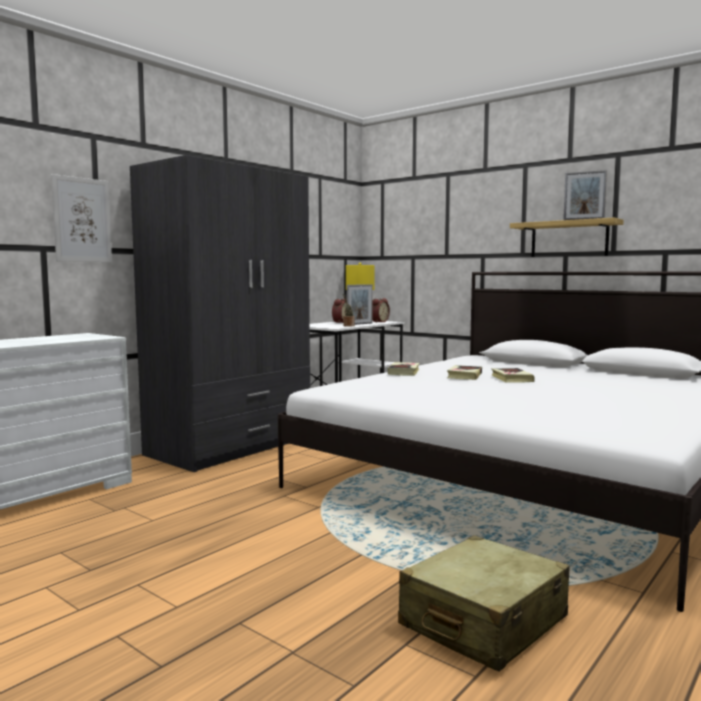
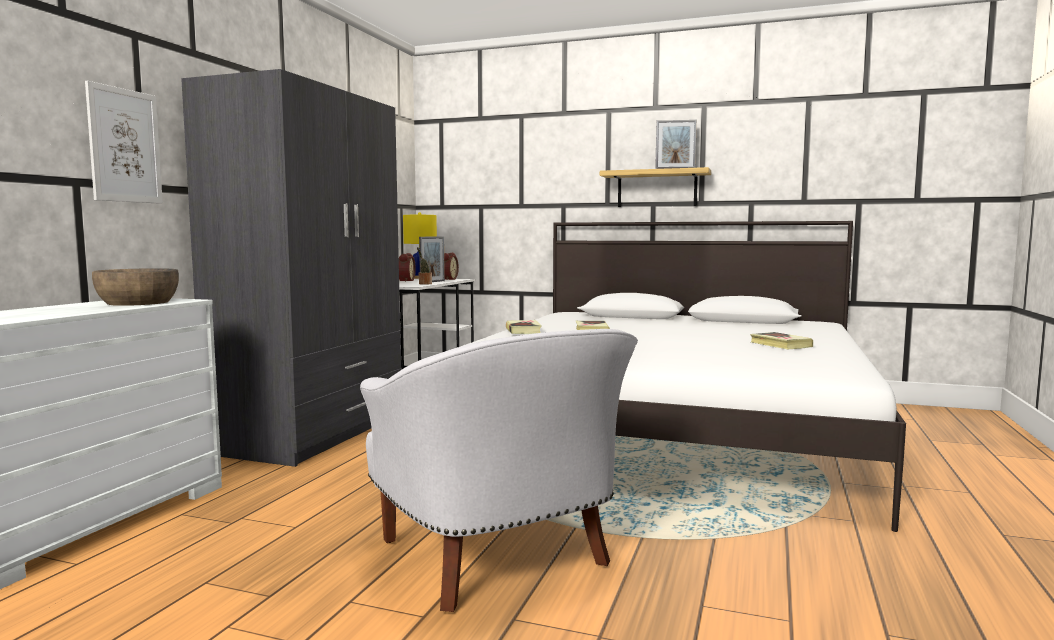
camera: 20 degrees left, 0 degrees up
beige suitcase [398,535,569,672] -> none
book [491,368,535,383] -> book moved to [750,332,813,349]
none -> brown bowl [92,268,179,306]
none -> white armchair [360,329,638,612]

